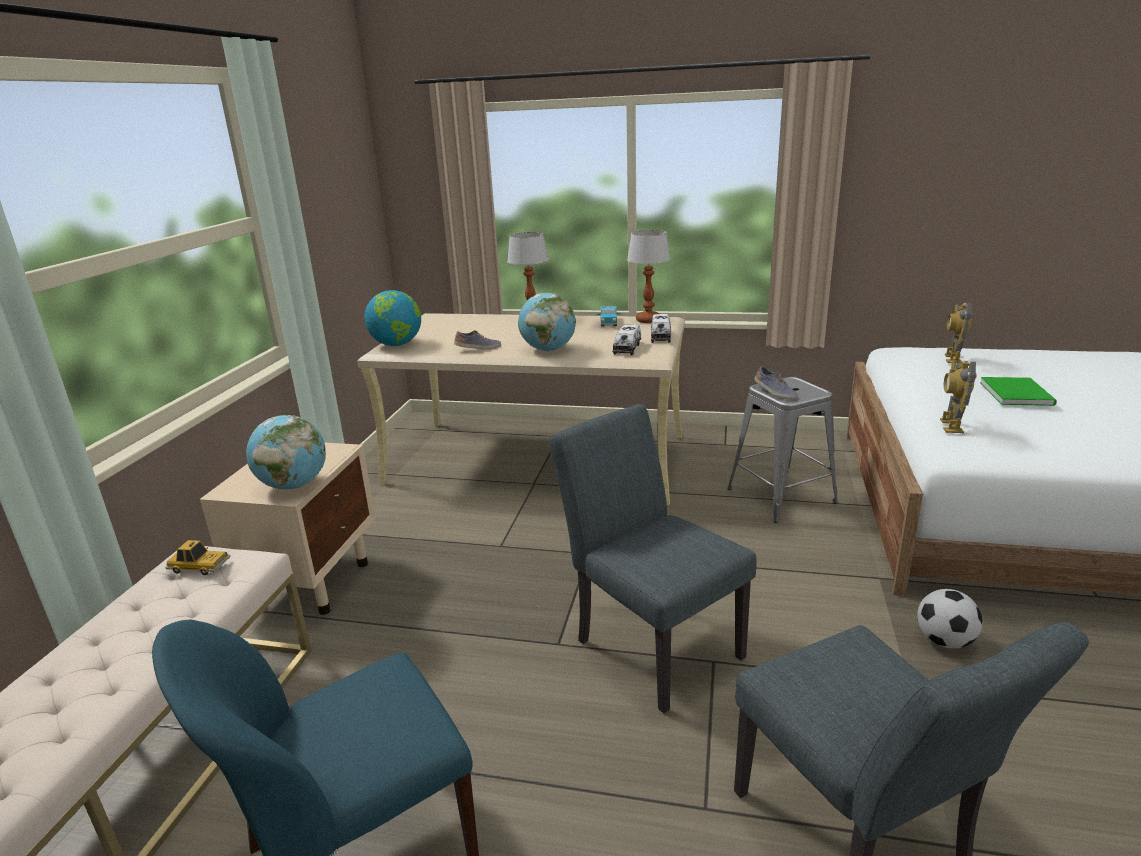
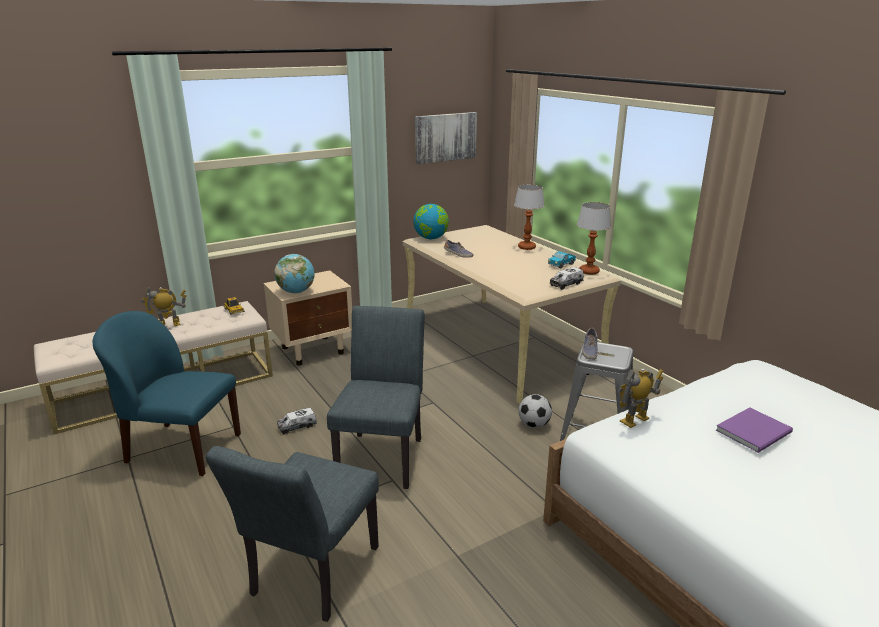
camera: 45 degrees right, 0 degrees up
globe [518,293,576,351] -> none
toy truck [612,325,641,355] -> toy truck moved to [277,408,317,434]
football [917,589,983,649] -> football moved to [518,394,552,428]
toy robot [945,303,973,363] -> toy robot moved to [141,287,187,326]
green book [980,377,1057,406] -> purple book [716,407,793,453]
none -> picture [415,112,477,164]

